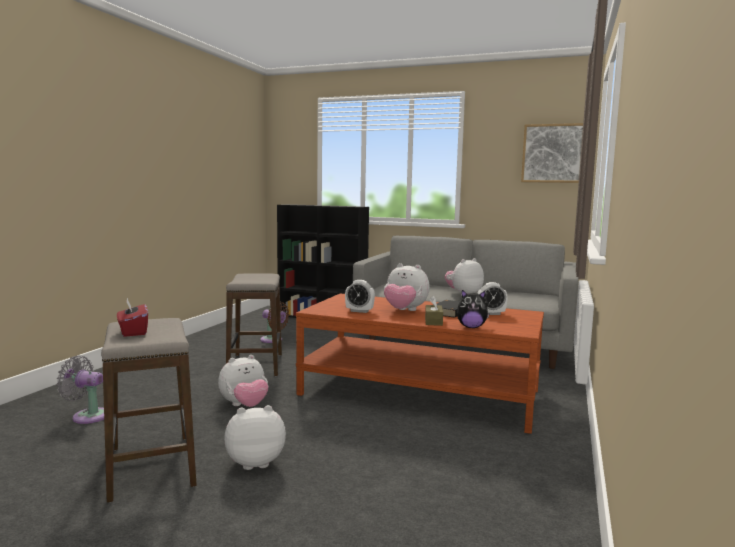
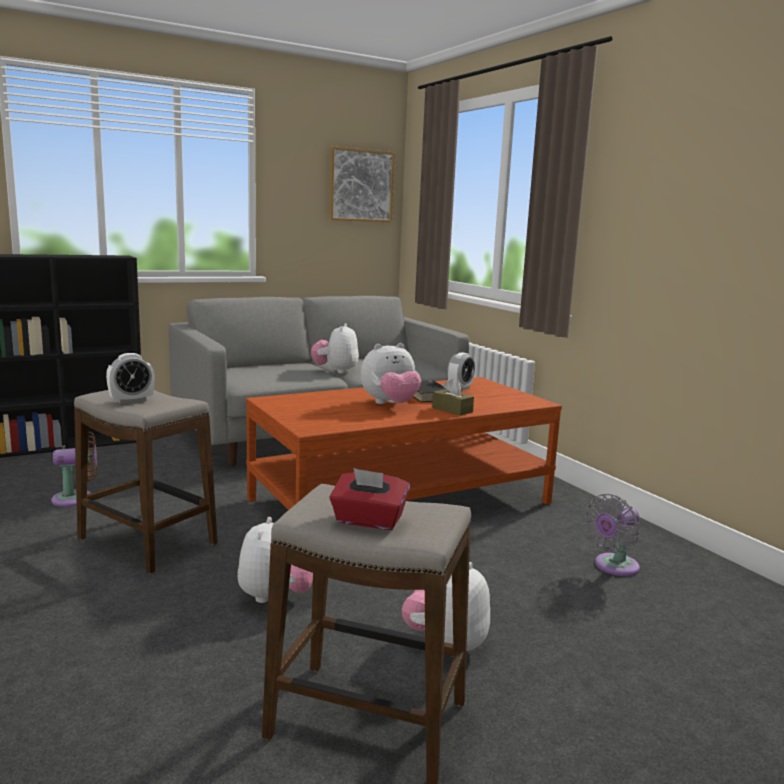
camera: 50 degrees left, 5 degrees up
grey fan [56,355,104,424] -> grey fan moved to [585,494,640,576]
alarm clock [345,280,375,313] -> alarm clock moved to [106,353,155,404]
plush toy [457,290,490,328] -> none

